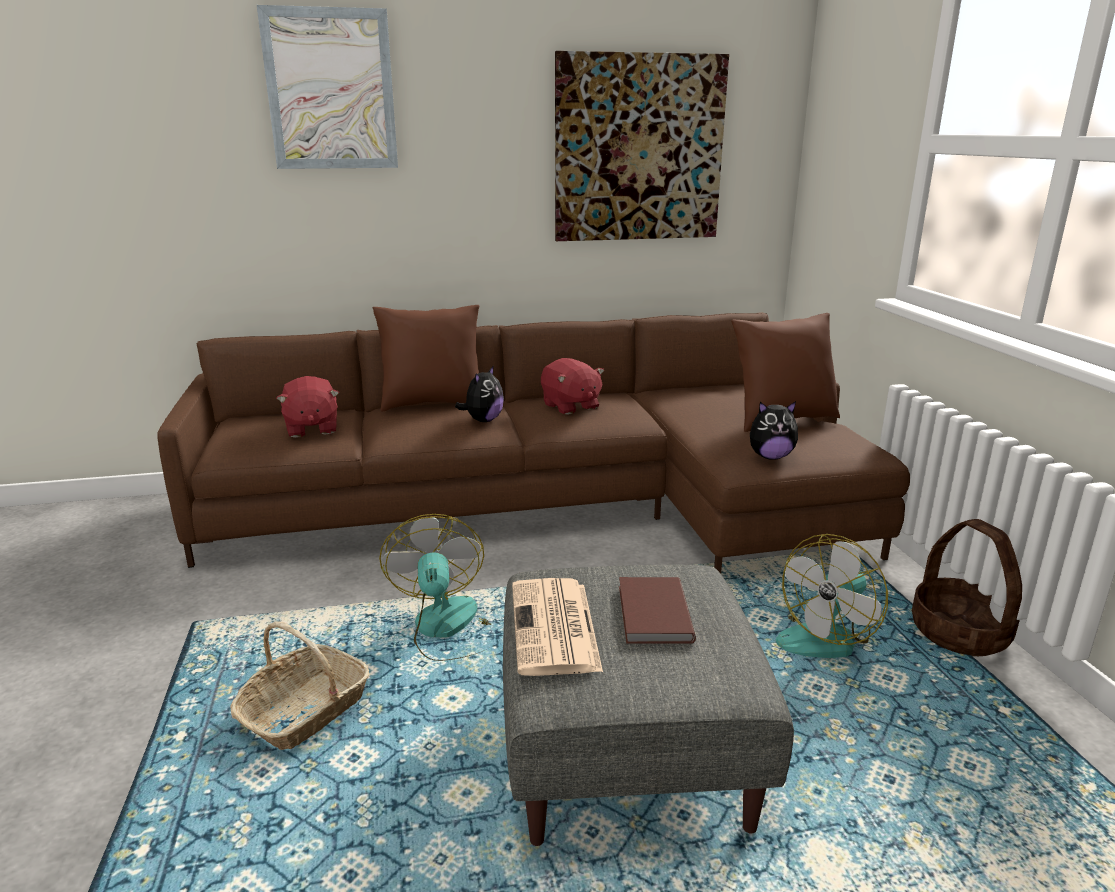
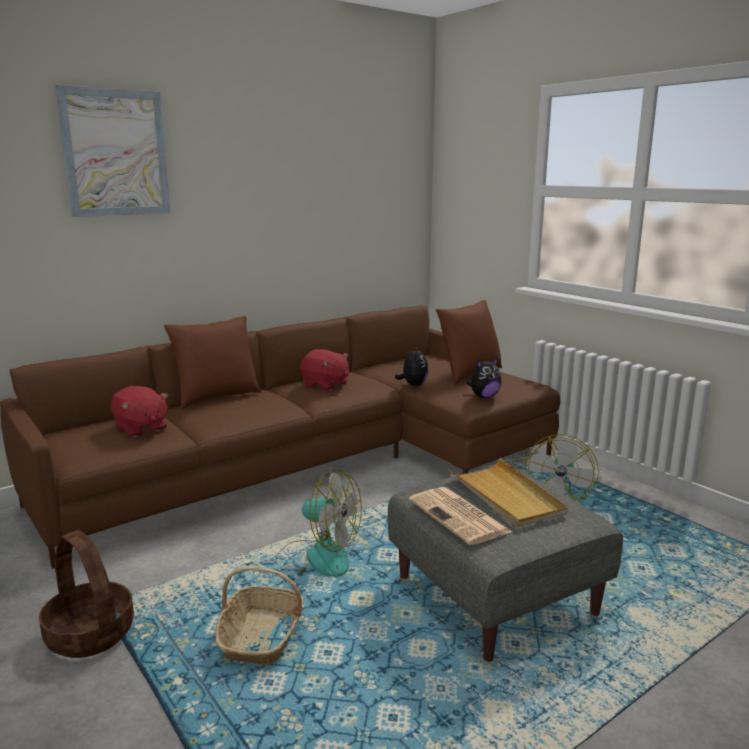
camera: 25 degrees left, 5 degrees down
fan [379,514,491,661] -> fan turned 150 degrees clockwise [275,469,362,577]
plush toy [455,365,504,422] -> plush toy moved to [395,346,428,386]
picture [555,51,729,241] -> none
brown book [619,577,696,644] -> beige tray [448,458,568,528]
basket [912,519,1022,656] -> basket moved to [39,530,134,658]

